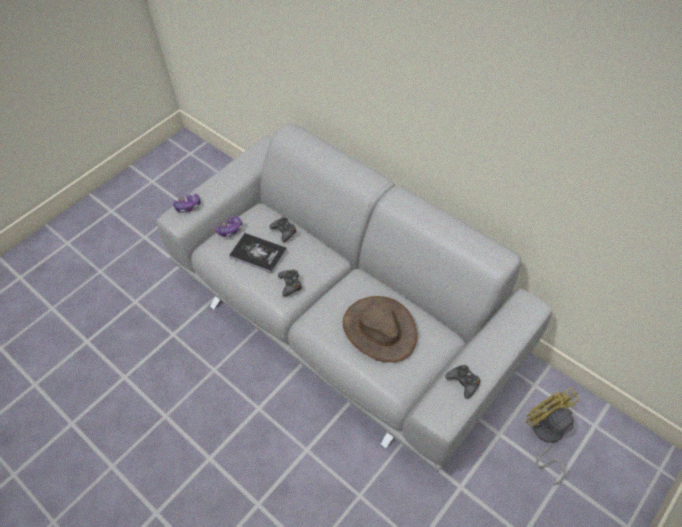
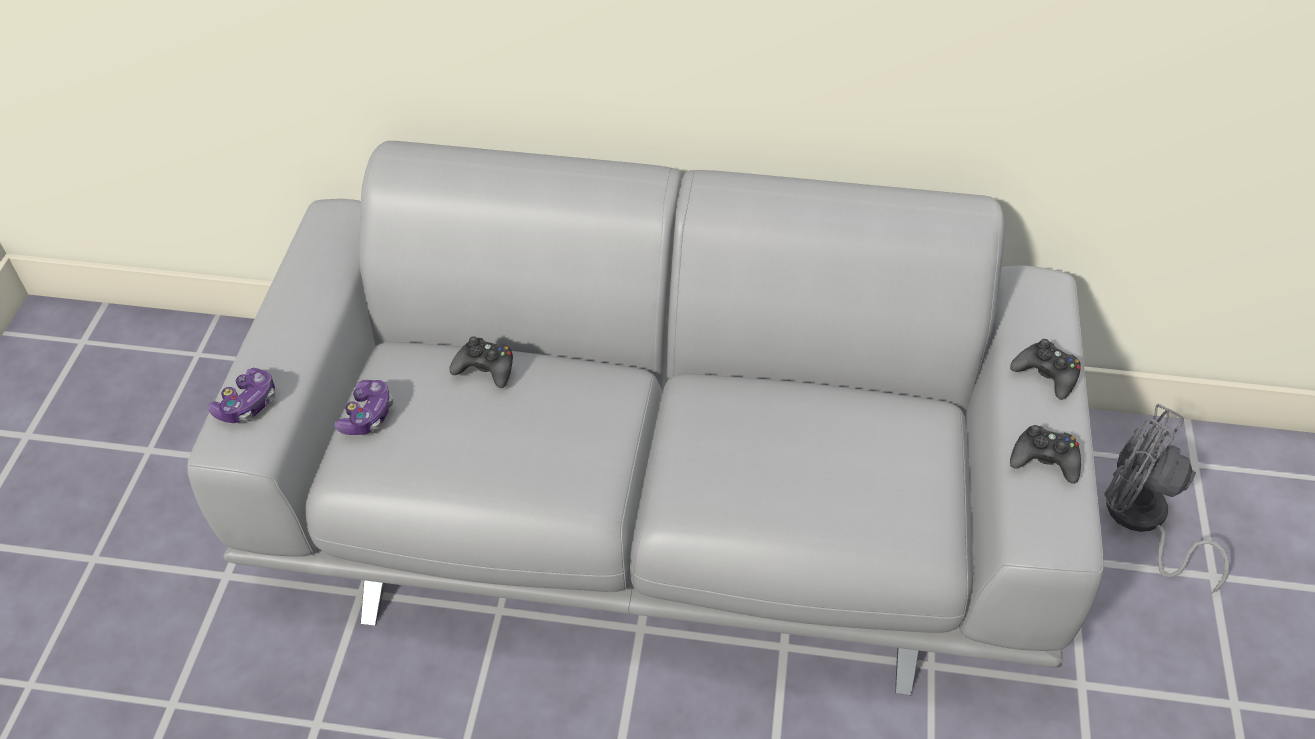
camera: 35 degrees left, 5 degrees down
book [229,233,287,273] -> none
black game controller [278,269,302,296] -> black game controller moved to [1010,339,1081,400]
brown hat [343,296,418,363] -> none
yellow fan [526,388,579,485] -> grey fan [1104,403,1230,593]

